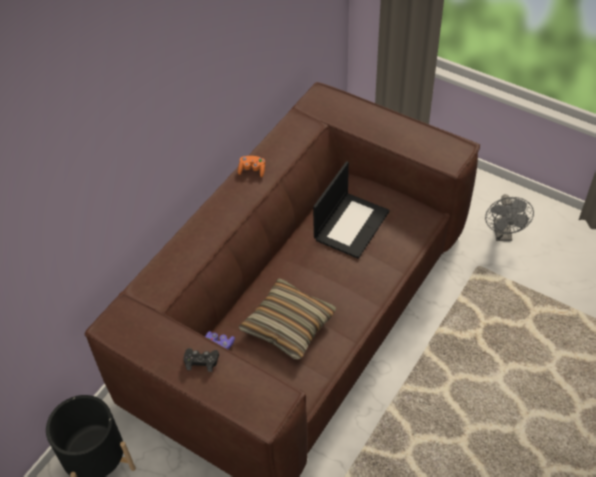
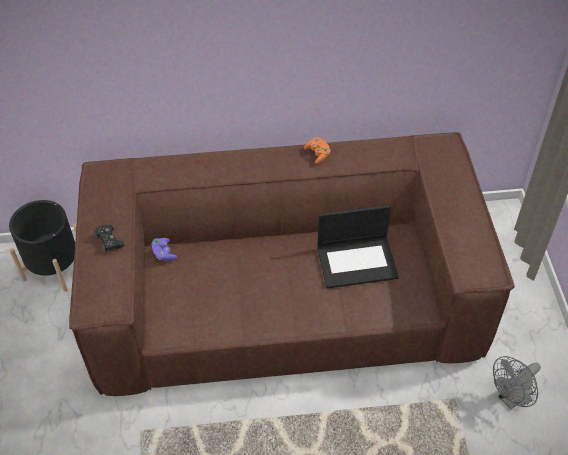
camera: 50 degrees right, 0 degrees up
pillow [239,278,336,359] -> none

